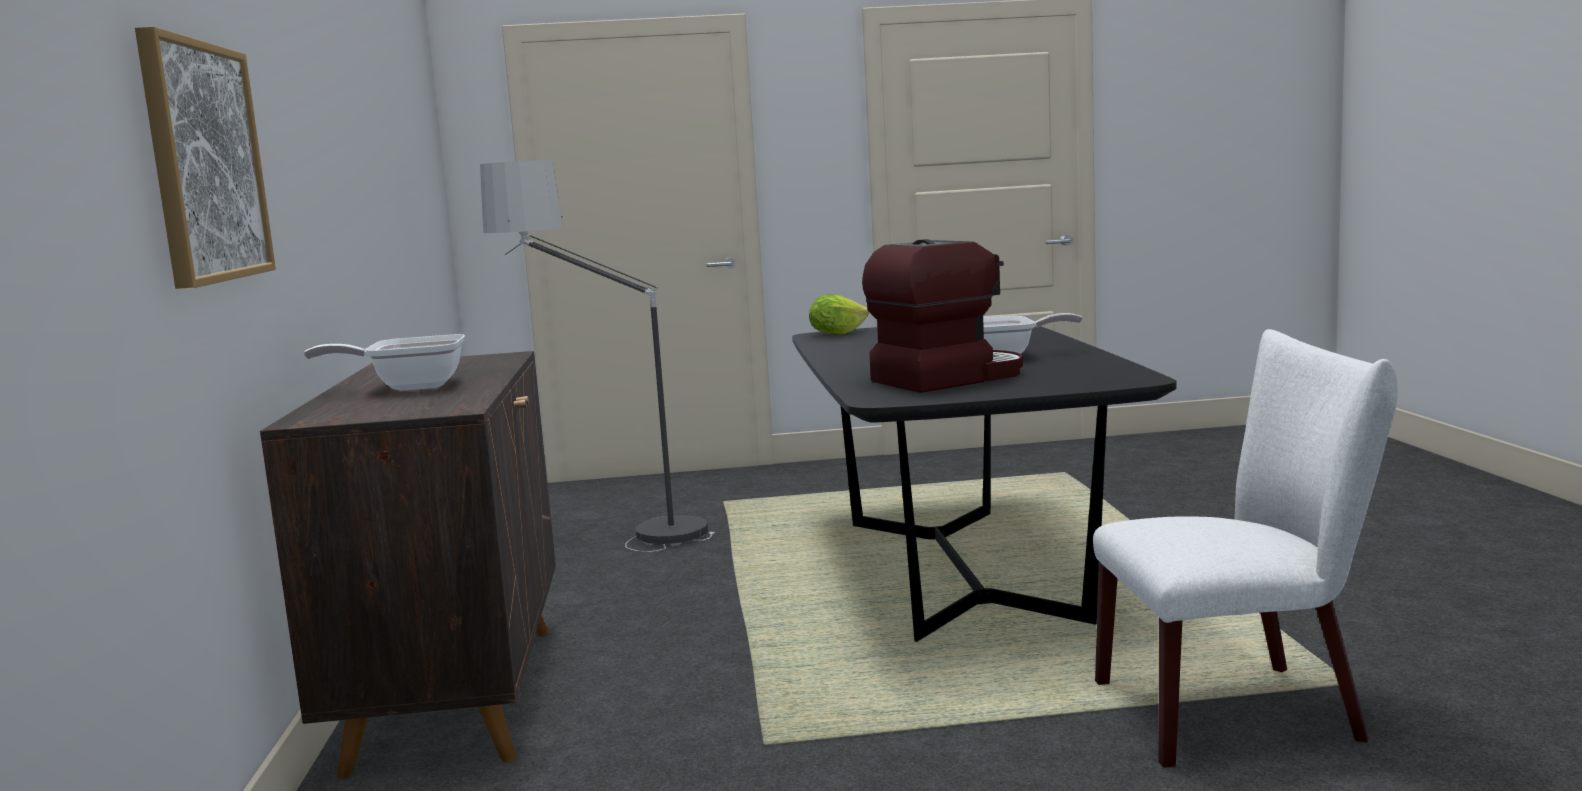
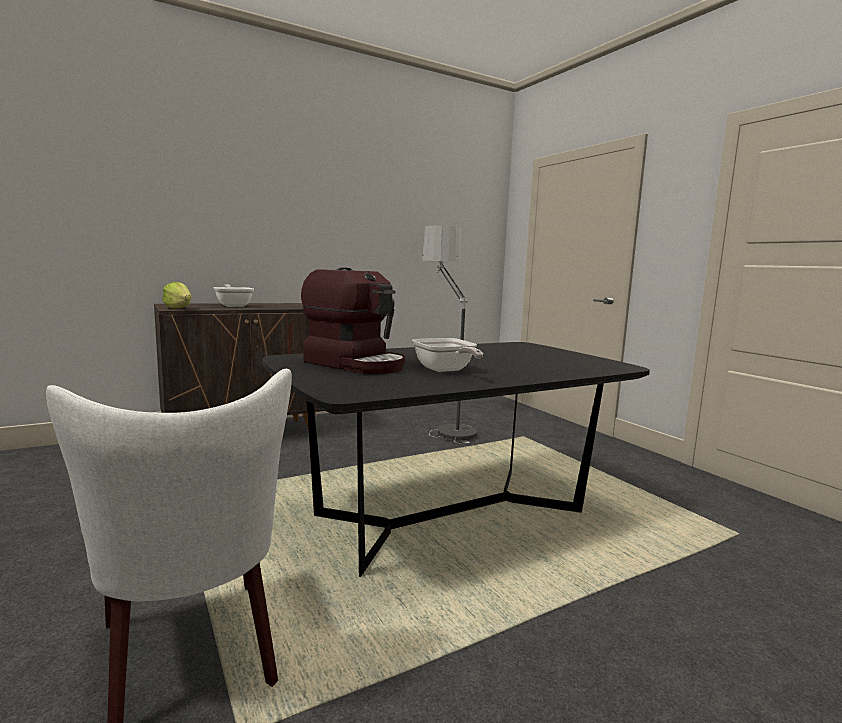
camera: 65 degrees right, 0 degrees up
picture [135,26,276,289] -> none
lettuce [809,294,869,335] -> lettuce moved to [162,282,191,309]

